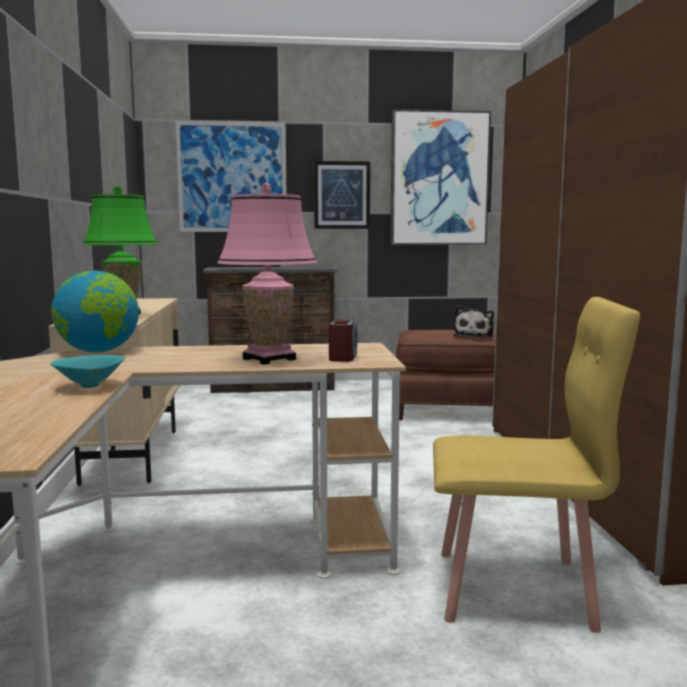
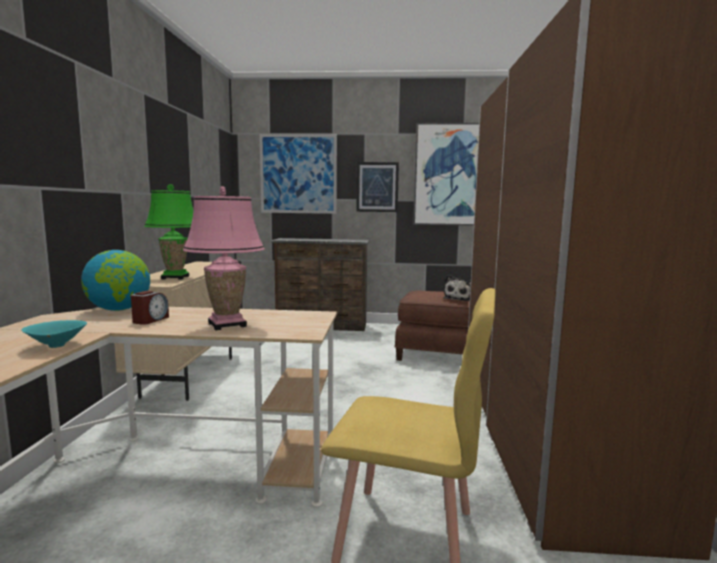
camera: 10 degrees right, 0 degrees up
alarm clock [329,320,358,362] -> alarm clock moved to [131,291,169,325]

